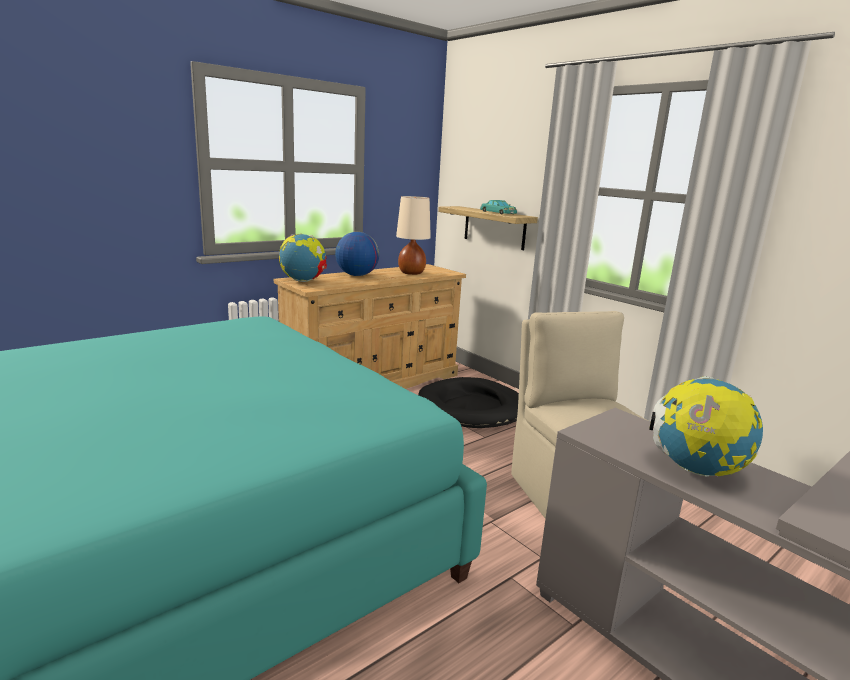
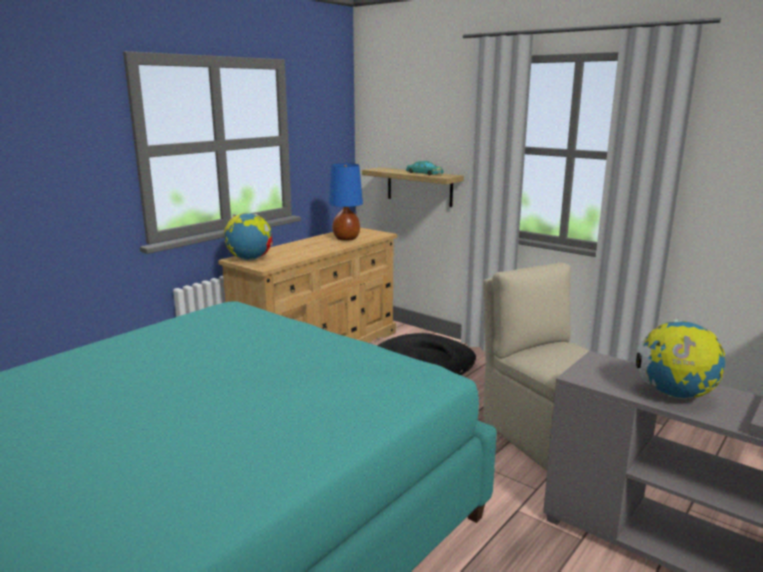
camera: 10 degrees left, 0 degrees up
globe [335,232,379,276] -> none
beige table lamp [396,196,431,275] -> blue table lamp [329,163,363,241]

